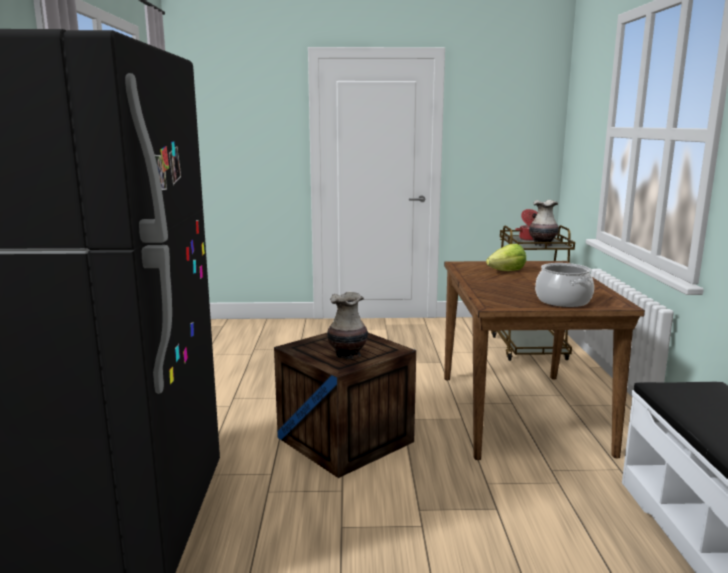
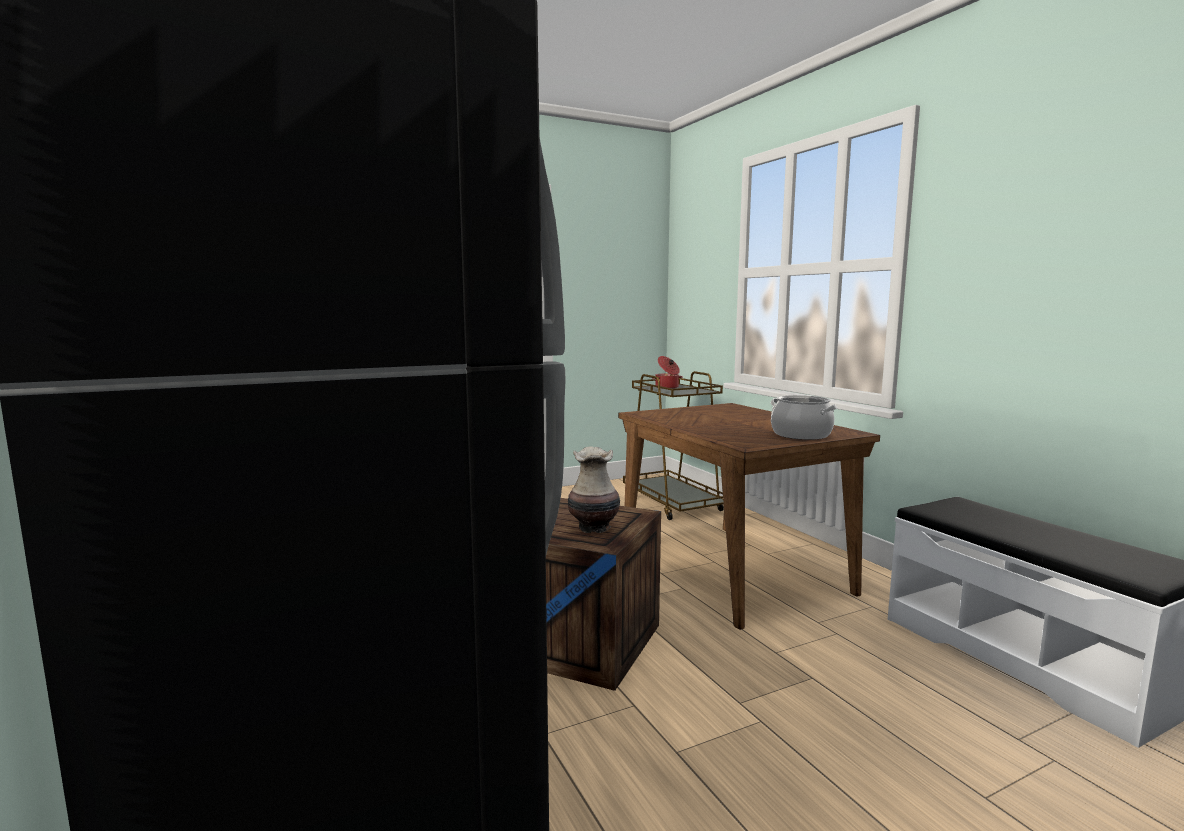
camera: 25 degrees left, 5 degrees down
lettuce [486,244,526,271] -> none
vase [529,200,559,246] -> none

